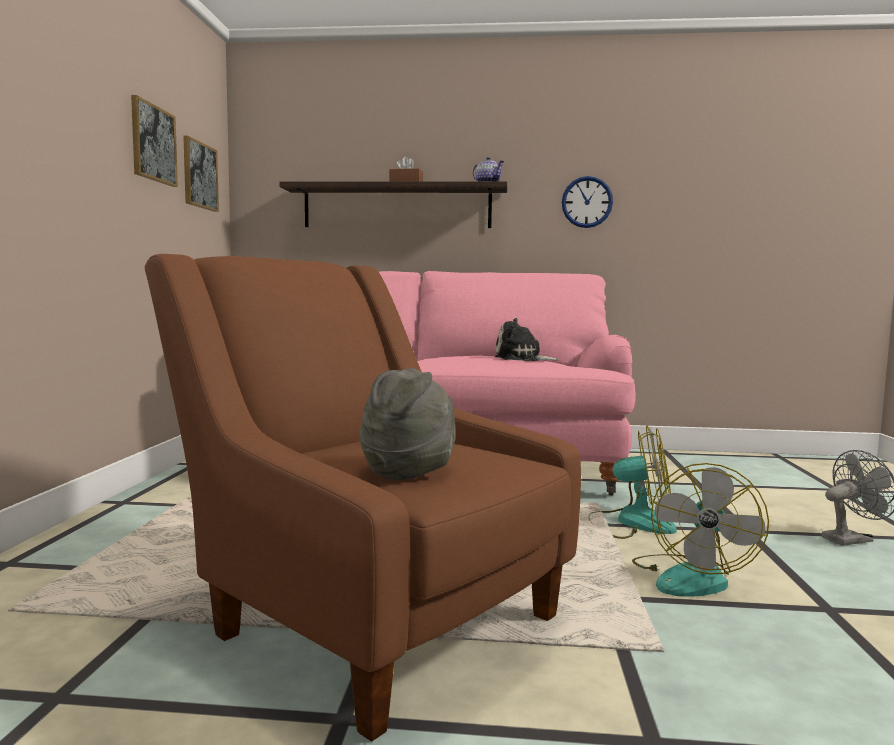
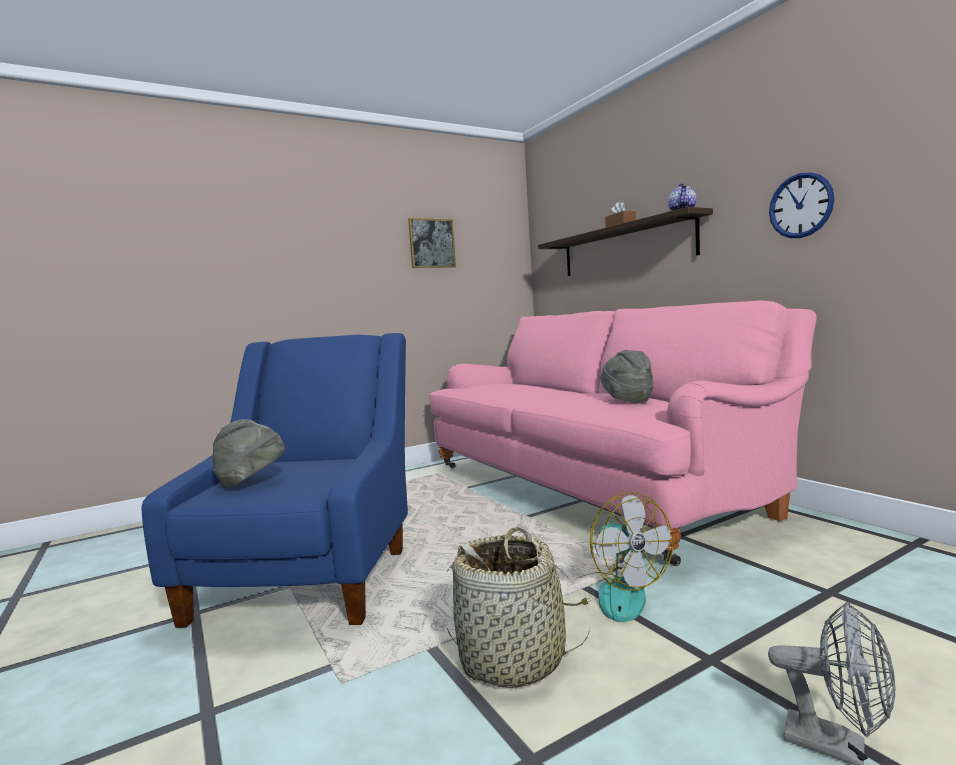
camera: 55 degrees right, 0 degrees up
brown armchair [145,254,581,741] -> blue armchair [141,333,408,628]
picture [183,136,219,212] -> none
plush toy [495,318,560,361] -> grey hat [600,350,654,404]
fan [632,463,769,597] -> basket [446,527,590,688]

